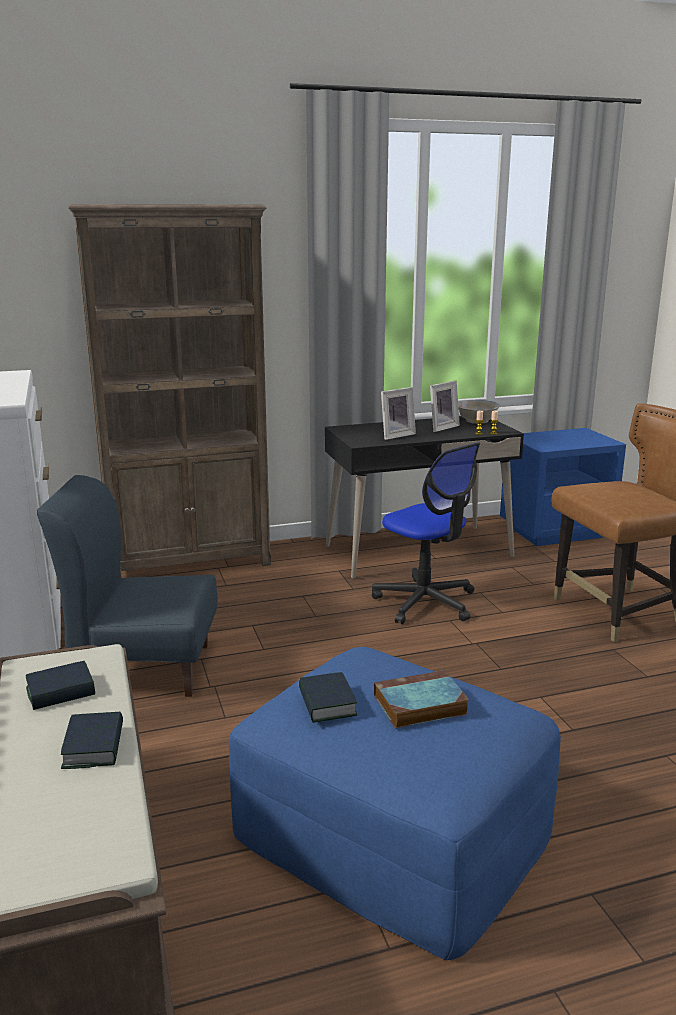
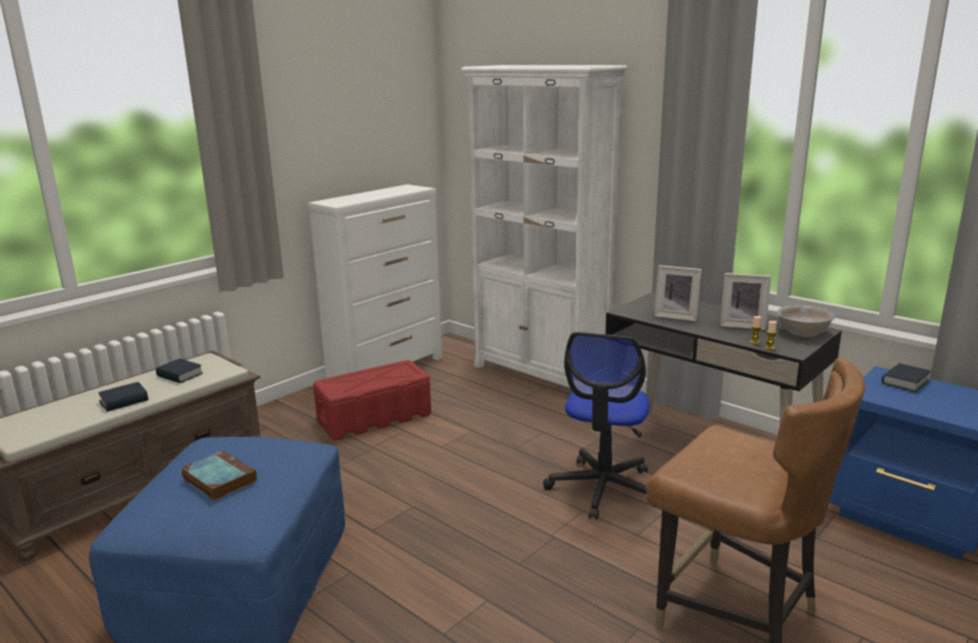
camera: 60 degrees right, 0 degrees up
blue chair [37,475,218,697] -> red storage box [313,360,431,440]
brown bookcase [68,204,271,579] -> white bookcase [461,65,627,388]
book [299,672,357,723] -> book moved to [882,363,931,392]

